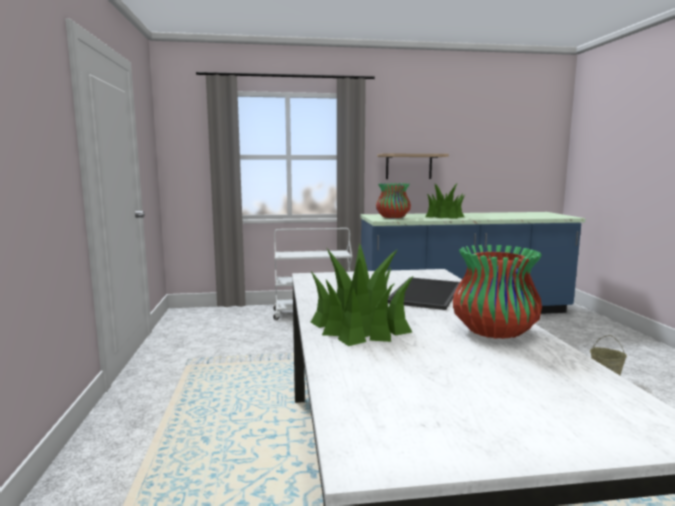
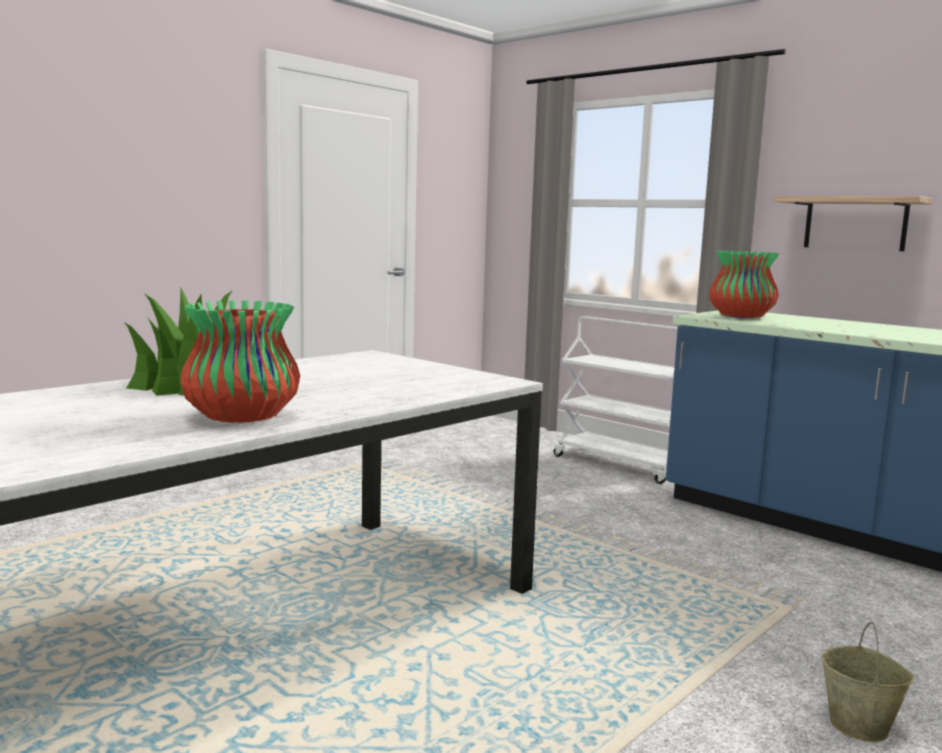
camera: 50 degrees right, 0 degrees up
tray [388,277,460,310] -> none
potted plant [425,183,465,219] -> none

